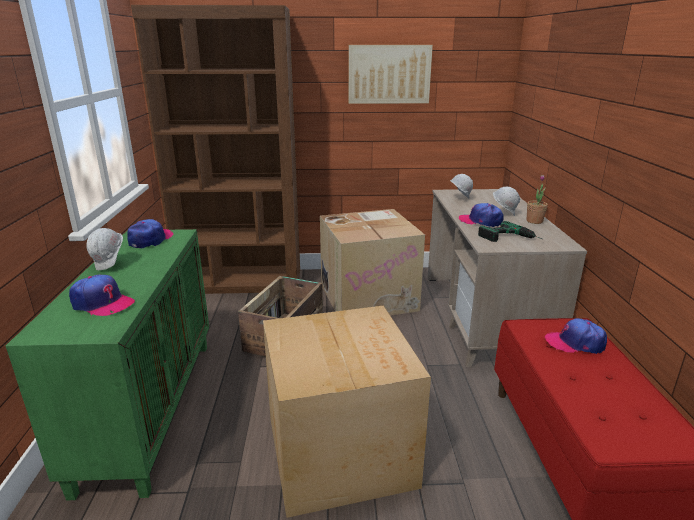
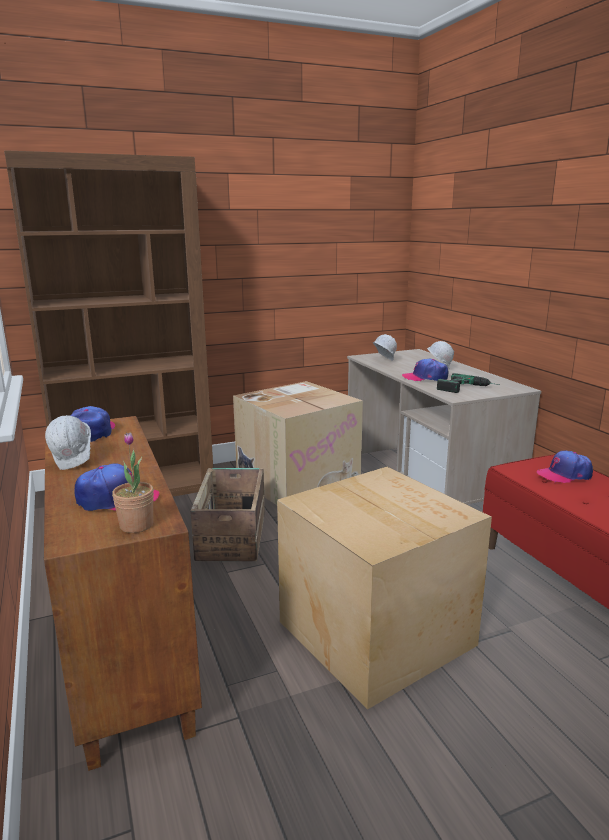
camera: 20 degrees left, 5 degrees down
green cabinet [6,229,209,500] -> brown cabinet [44,416,202,771]
picture [348,45,433,104] -> none
potted plant [527,175,548,224] -> potted plant moved to [112,433,154,533]

